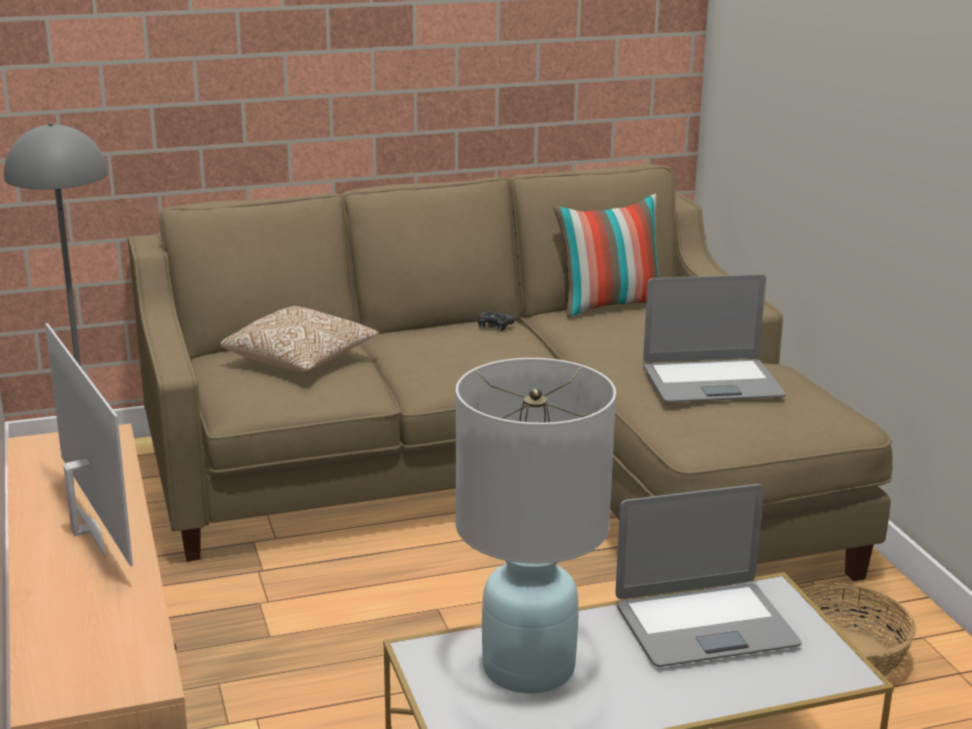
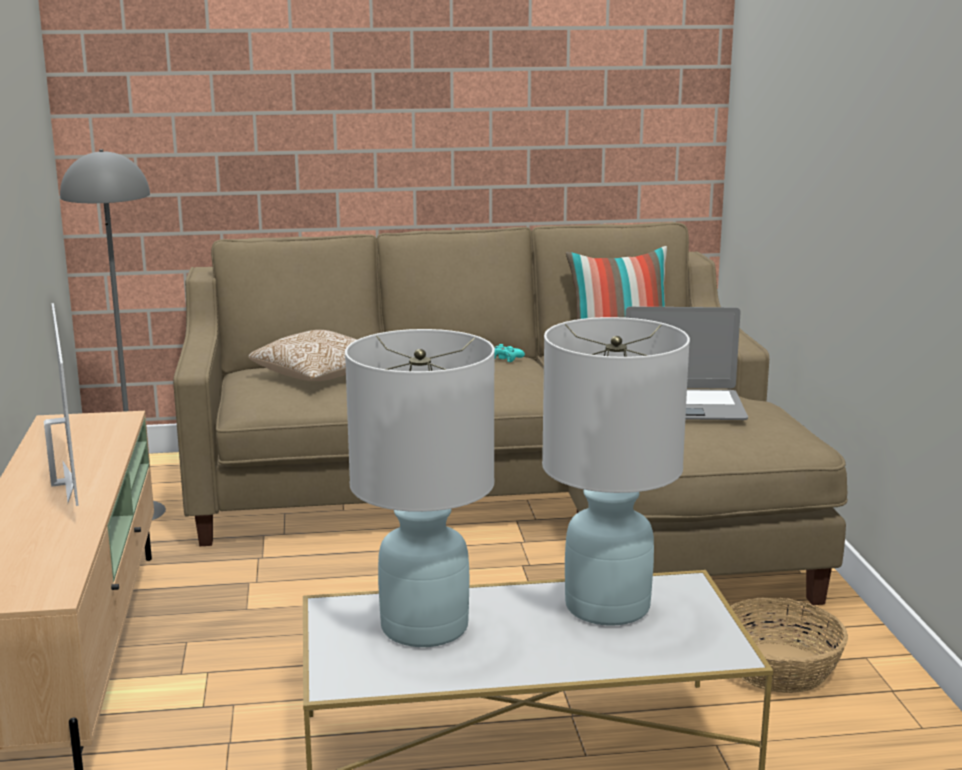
camera: 10 degrees right, 5 degrees down
black game controller [478,310,515,331] -> turquoise game controller [494,344,525,362]
laptop [615,484,802,667] -> white table lamp [542,317,690,625]

